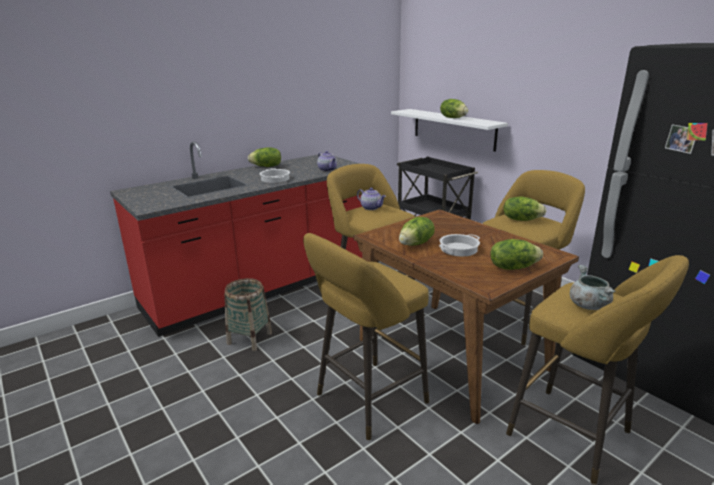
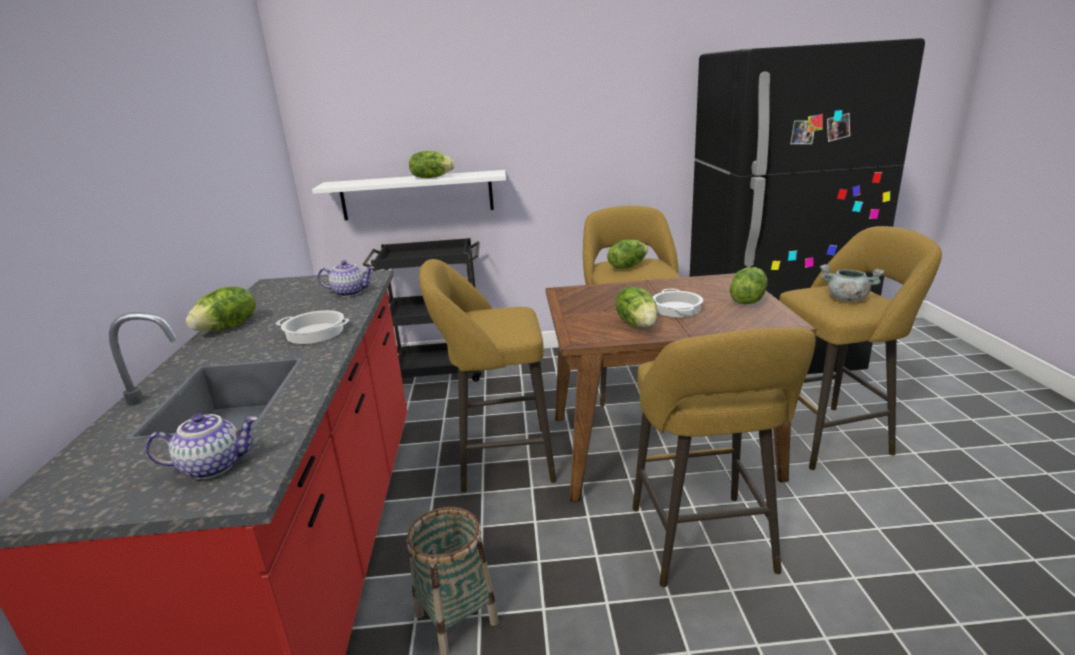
camera: 55 degrees left, 0 degrees up
teapot [357,188,386,210] -> teapot moved to [145,413,258,479]

